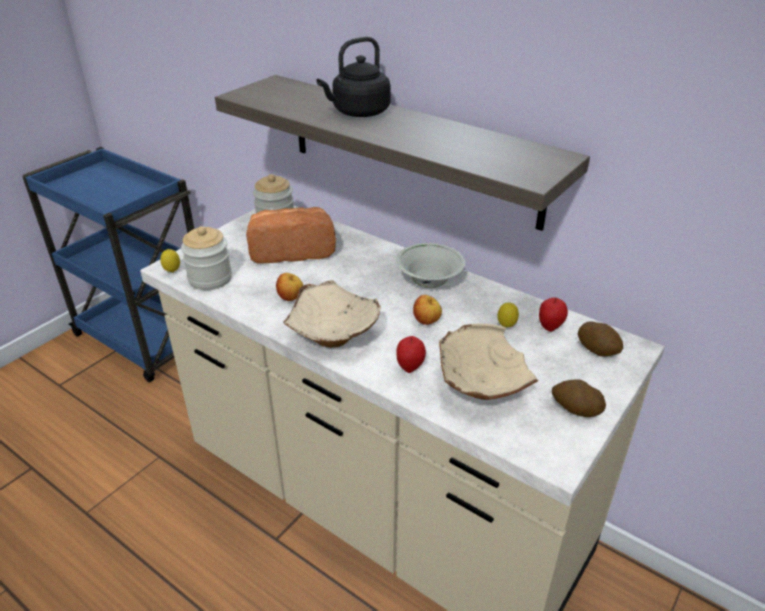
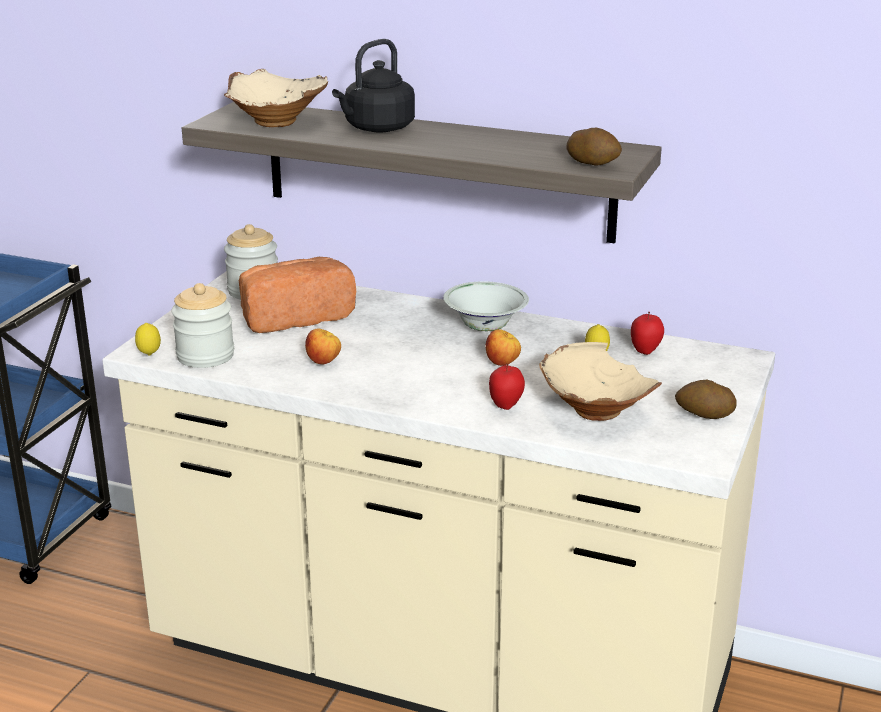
camera: 15 degrees left, 10 degrees down
beige bowl [283,280,381,348] -> beige bowl moved to [224,69,328,127]
potato [578,321,623,356] -> potato moved to [566,128,622,166]

